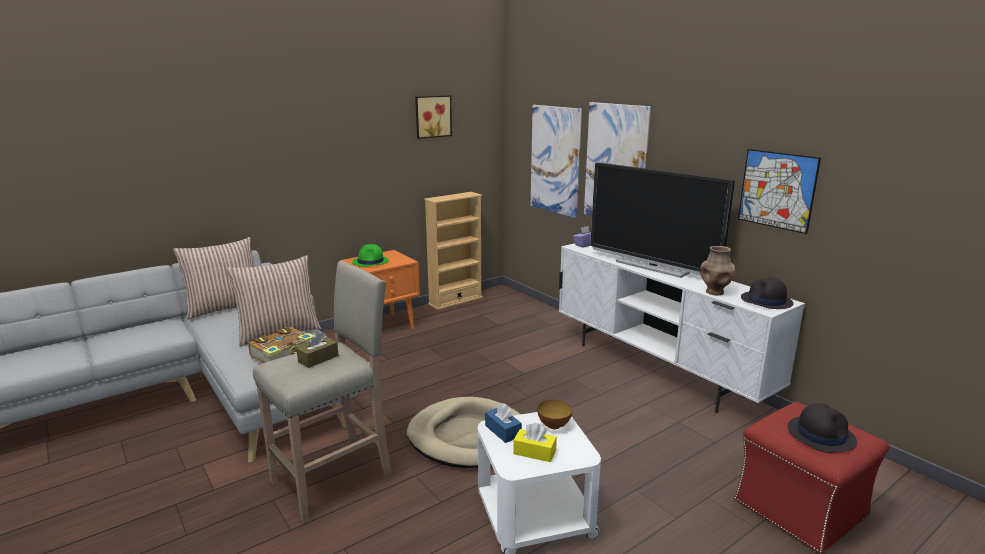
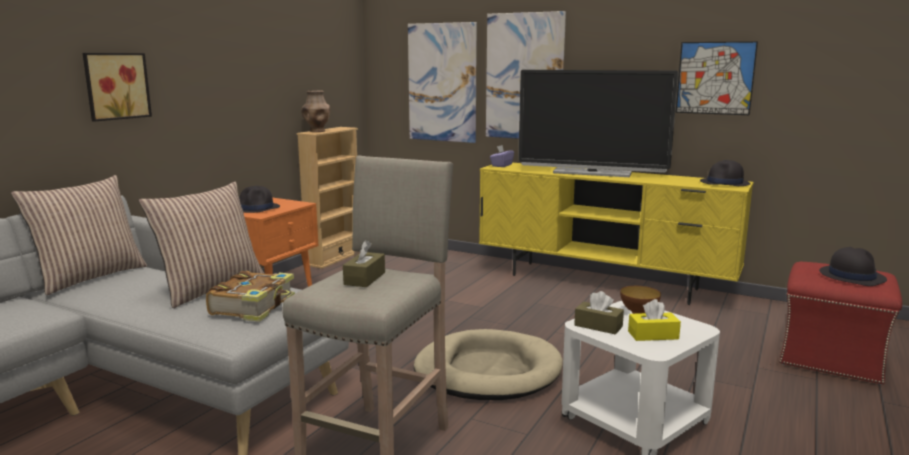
camera: 25 degrees left, 5 degrees down
green hat [352,244,389,267] -> black hat [239,186,280,213]
picture [415,95,452,139] -> picture moved to [83,53,152,122]
blue tissue box [485,403,522,443] -> brown tissue box [574,291,624,334]
white tv stand [559,243,805,413] -> yellow tv stand [479,163,754,305]
brown vase [700,246,735,295] -> brown vase moved to [301,90,330,132]

